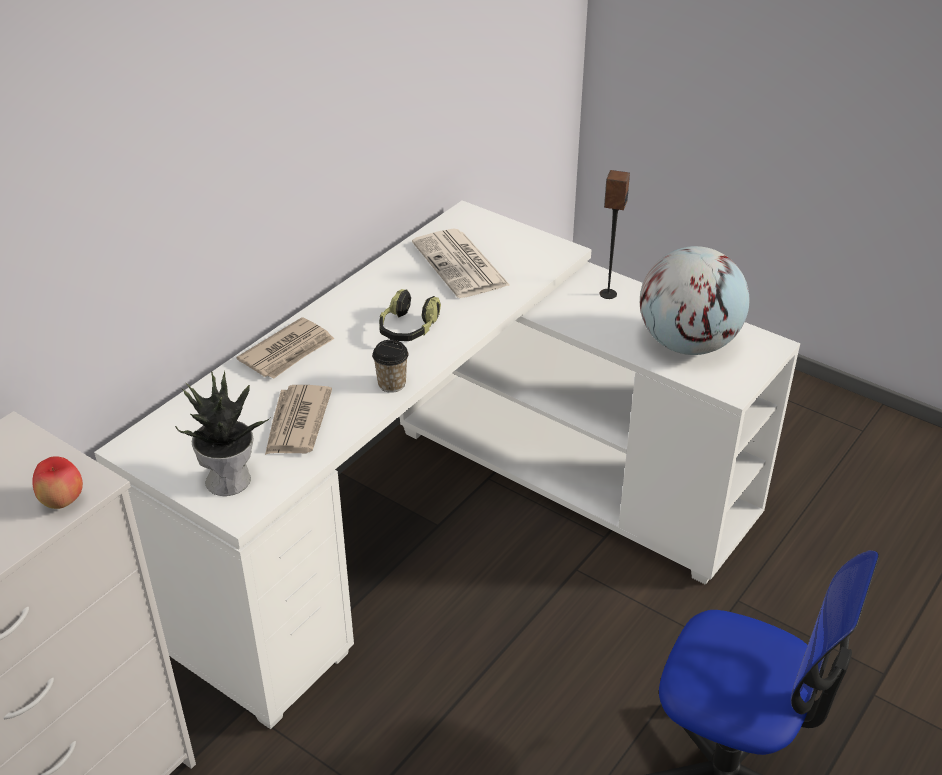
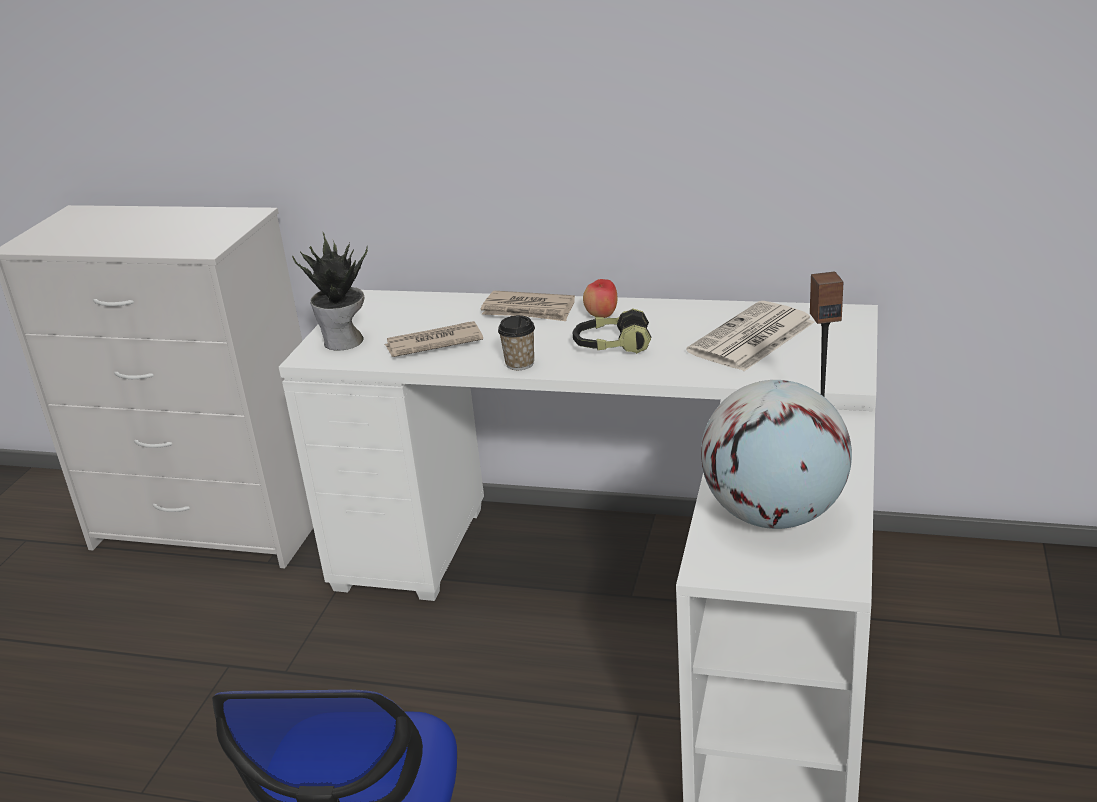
camera: 70 degrees right, 10 degrees down
apple [32,456,83,509] -> apple moved to [583,279,617,318]

